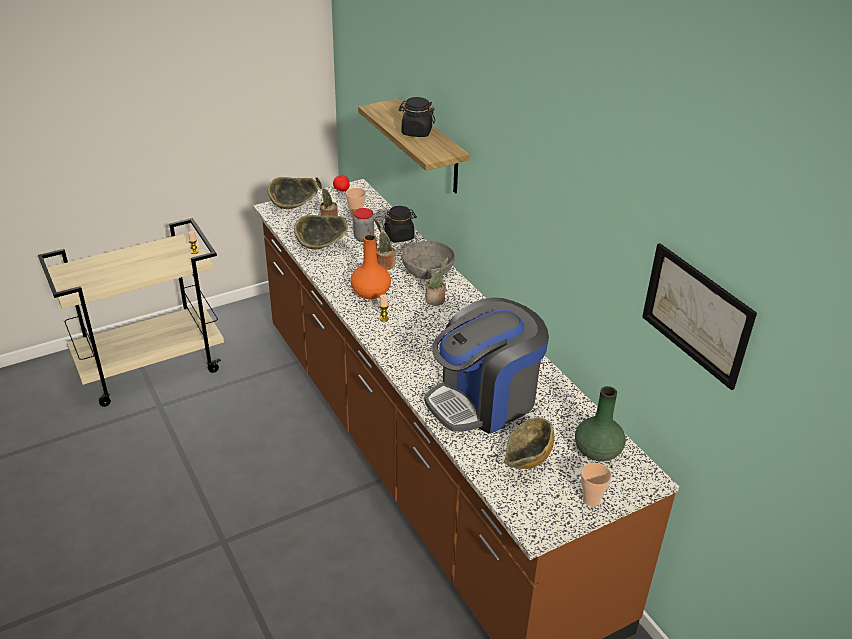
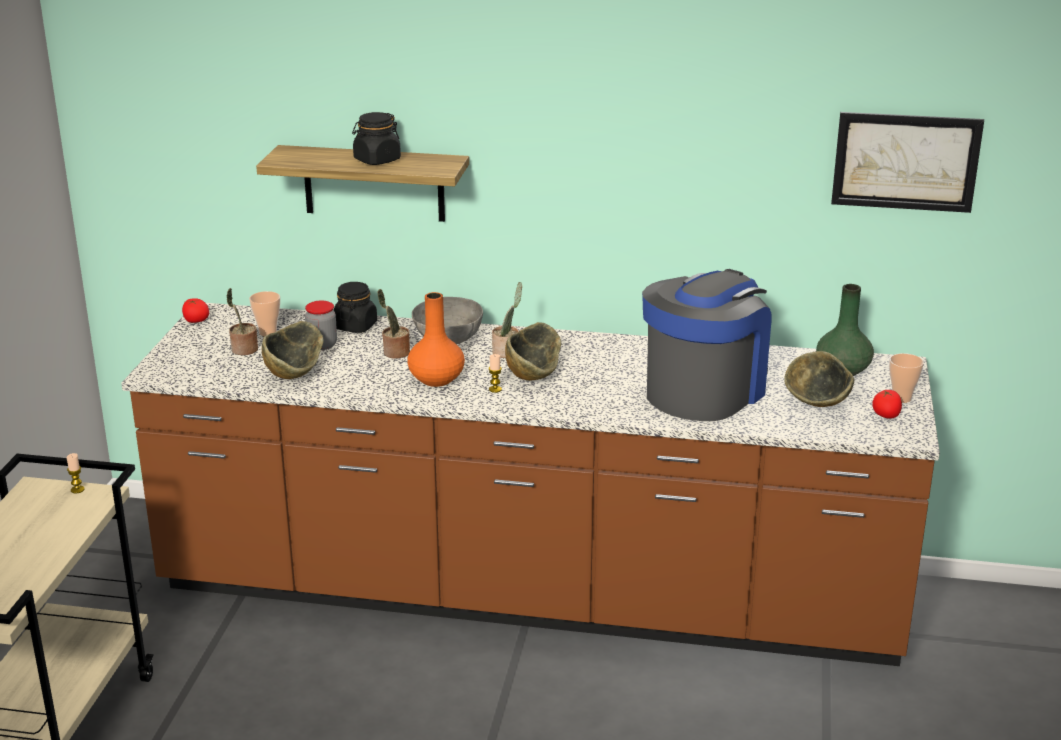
camera: 50 degrees left, 10 degrees down
bowl [268,177,318,209] -> bowl moved to [505,322,561,381]
coffee machine [424,297,549,434] -> coffee machine turned 150 degrees counterclockwise [642,269,771,421]
none -> tomato [872,390,902,419]

